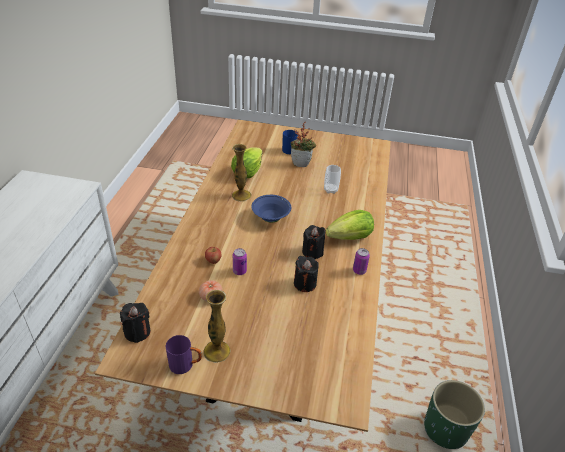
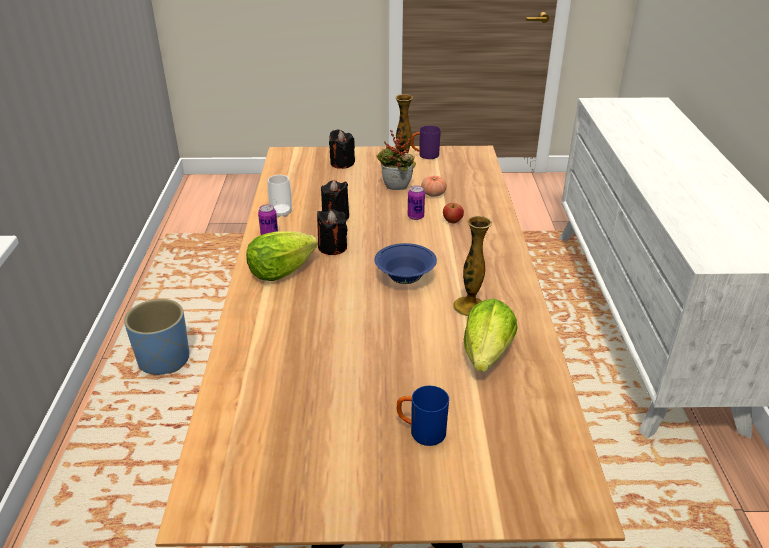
camera: 170 degrees right, 5 degrees down
black candle [120,303,150,343] -> black candle moved to [329,129,355,169]
potted plant [291,122,317,167] -> potted plant moved to [376,130,415,190]
cup [324,165,341,194] -> cup moved to [268,175,292,218]
green planter [424,380,485,449] -> blue planter [124,299,189,375]

